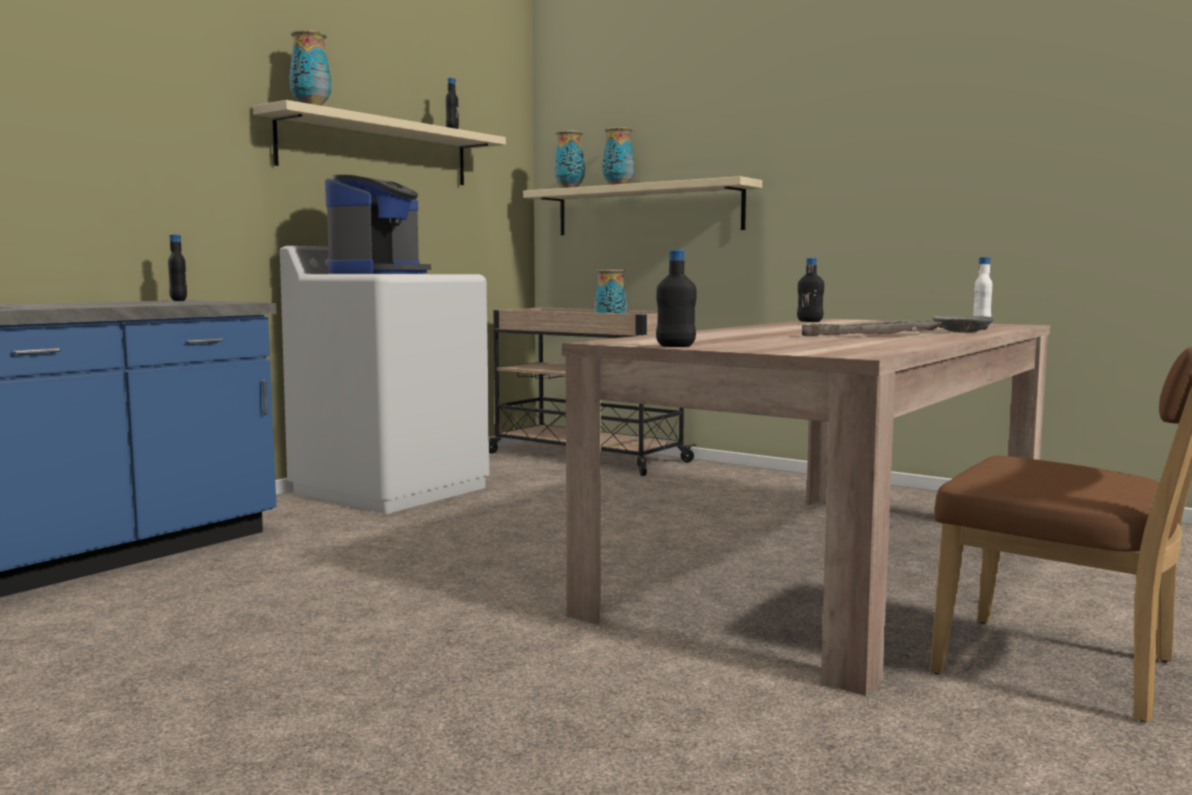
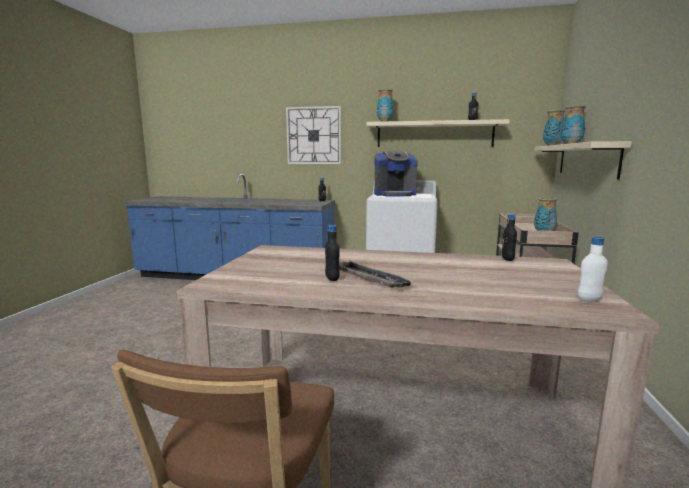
camera: 65 degrees right, 5 degrees up
black bottle [656,250,696,347] -> black bottle moved to [325,225,340,281]
grey bowl [932,316,994,333] -> none
none -> wall clock [286,106,341,164]

